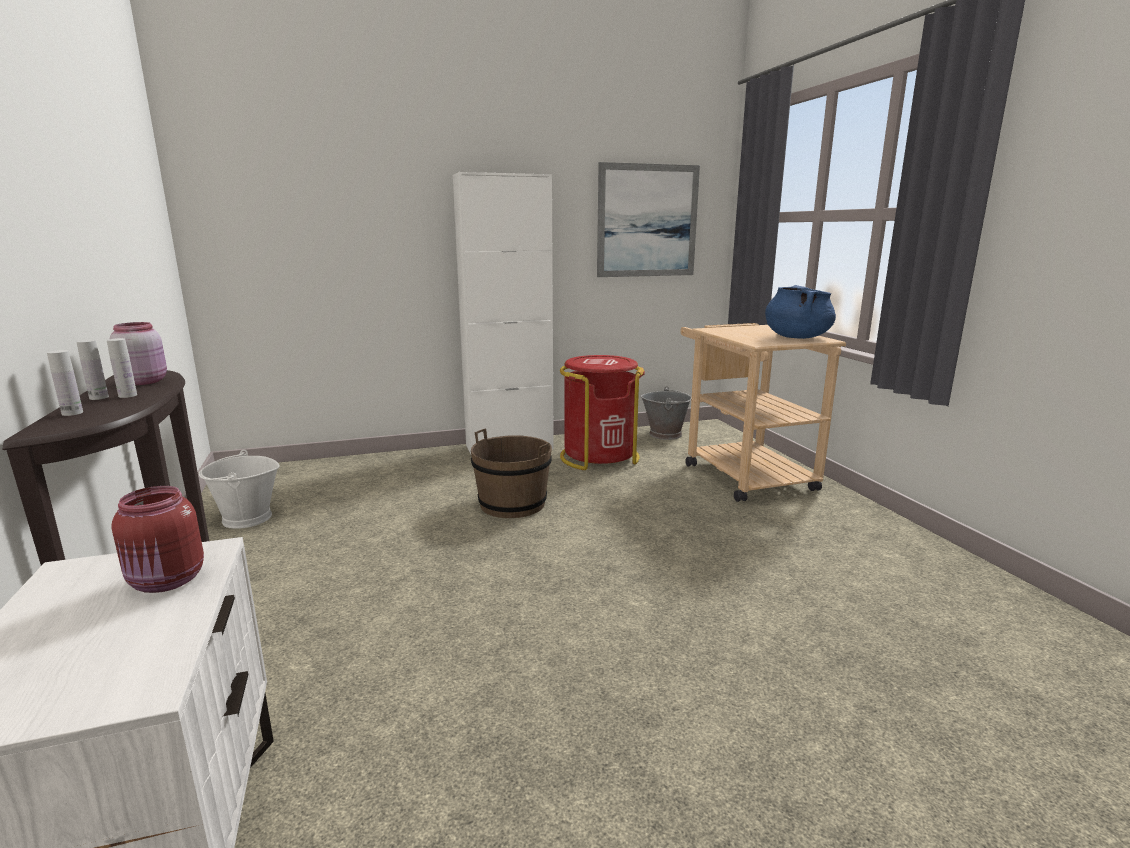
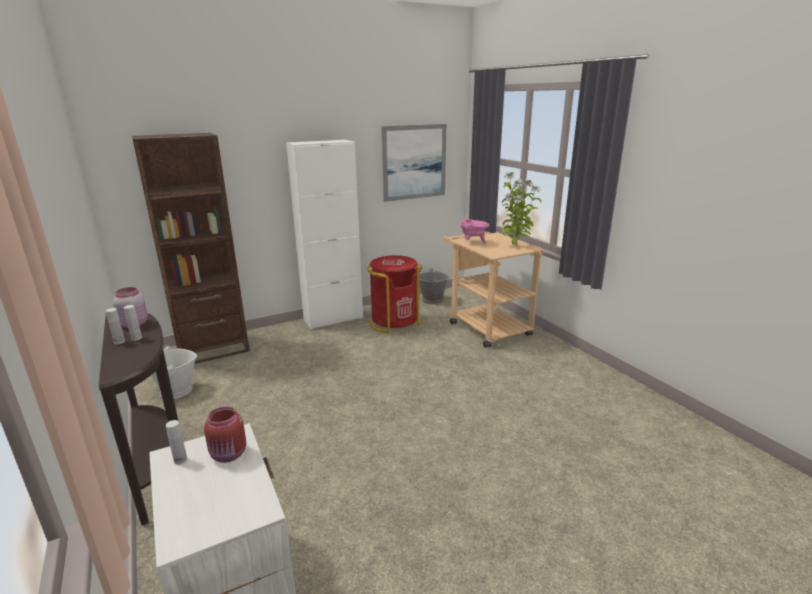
camera: 10 degrees left, 5 degrees up
white bottle [47,350,83,416] -> white bottle moved to [166,420,187,464]
brown bucket [471,429,552,518] -> none
blue cooking pot [765,285,836,339] -> potted plant [501,172,542,245]
none -> brown bookcase [132,133,250,364]
none -> pink cooking pot [459,217,490,243]

